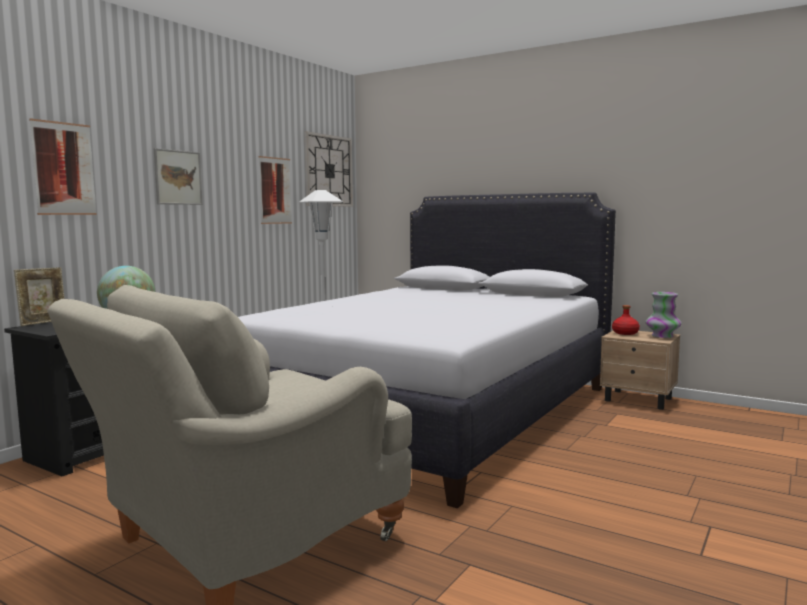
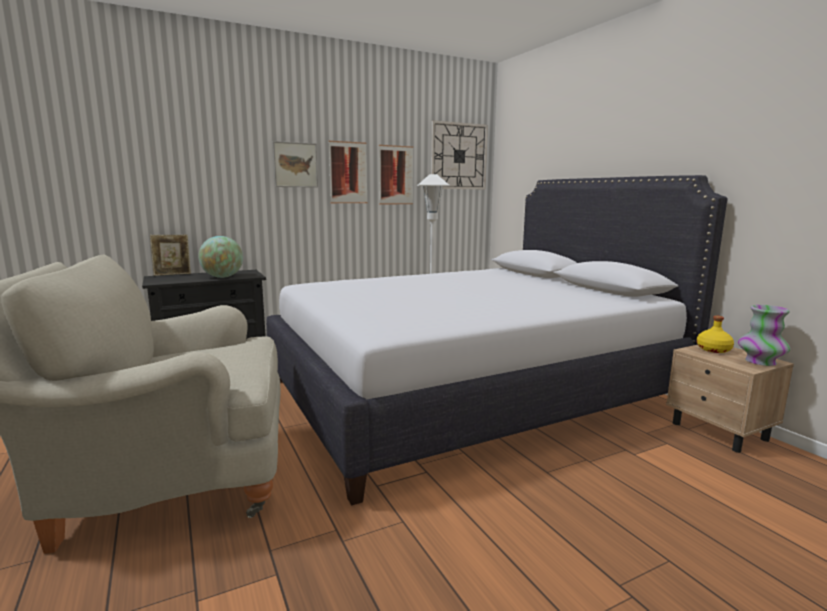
camera: 30 degrees right, 5 degrees up
picture [29,118,97,215] -> picture moved to [329,141,367,203]
red bottle [612,305,640,335] -> yellow bottle [696,316,734,353]

